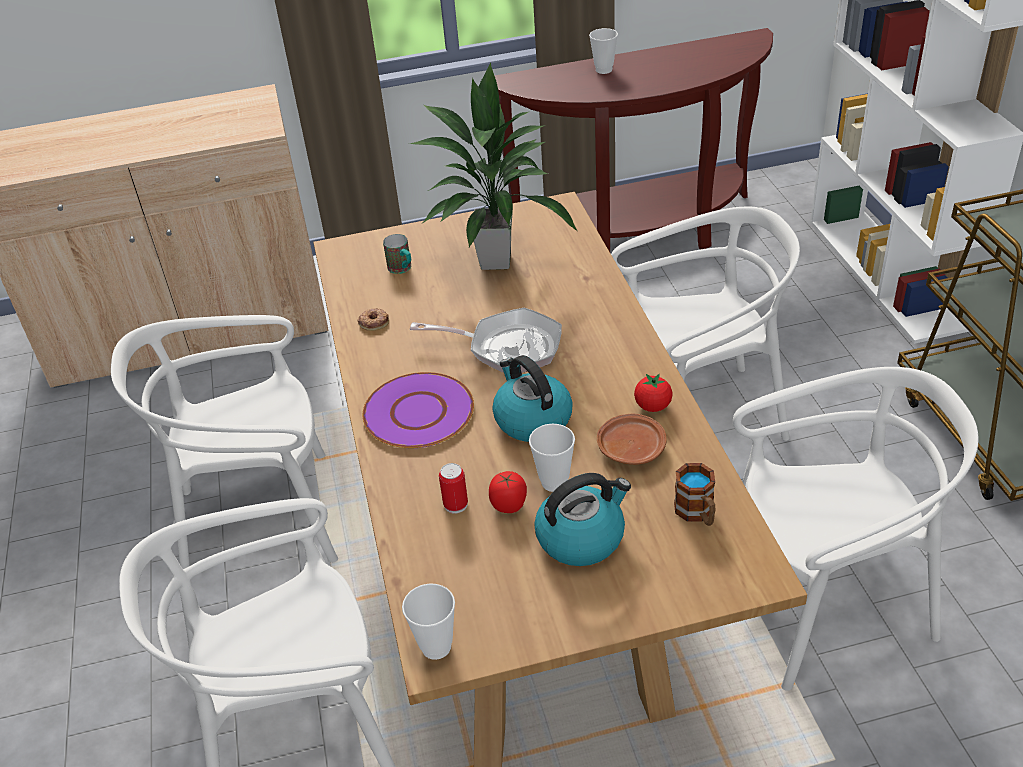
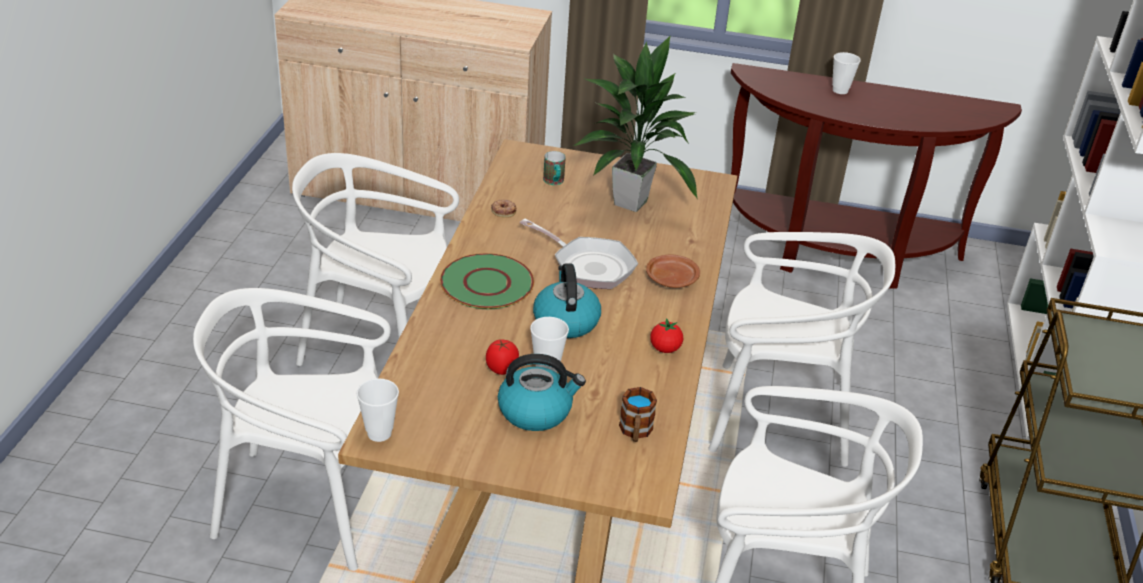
camera: 20 degrees right, 5 degrees down
purple plate [363,372,474,448] -> green plate [440,253,534,309]
can [439,463,468,514] -> none
brown plate [597,414,666,465] -> brown plate moved to [646,255,700,288]

